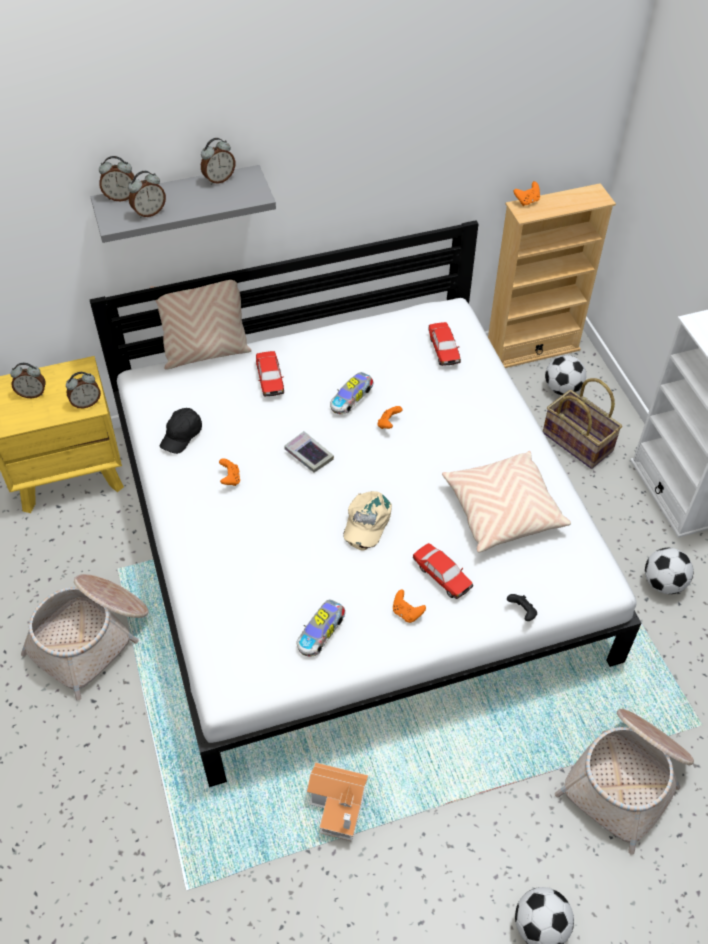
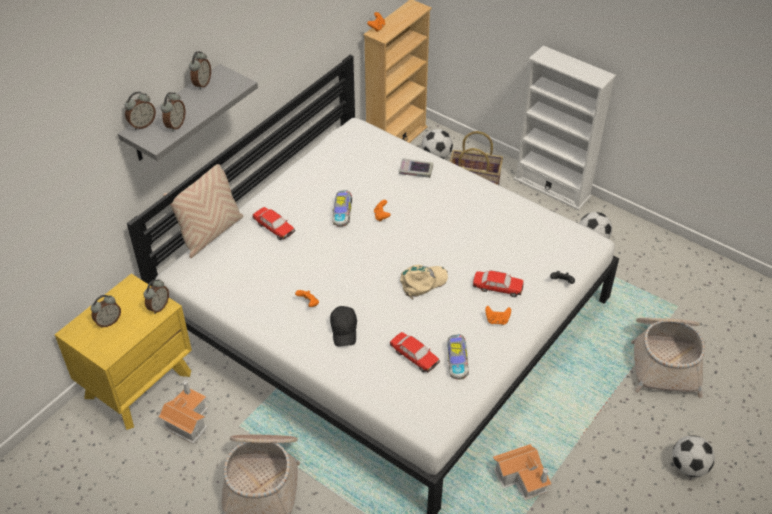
camera: 35 degrees left, 5 degrees down
black cap [160,408,202,454] -> black cap moved to [330,306,357,347]
book [284,431,334,472] -> book moved to [399,158,433,178]
beige cap [343,491,392,551] -> beige cap turned 105 degrees counterclockwise [400,265,448,300]
toy car [428,322,461,366] -> toy car moved to [390,332,440,373]
beige pillow [442,451,571,552] -> none
none -> toy house [158,380,208,444]

